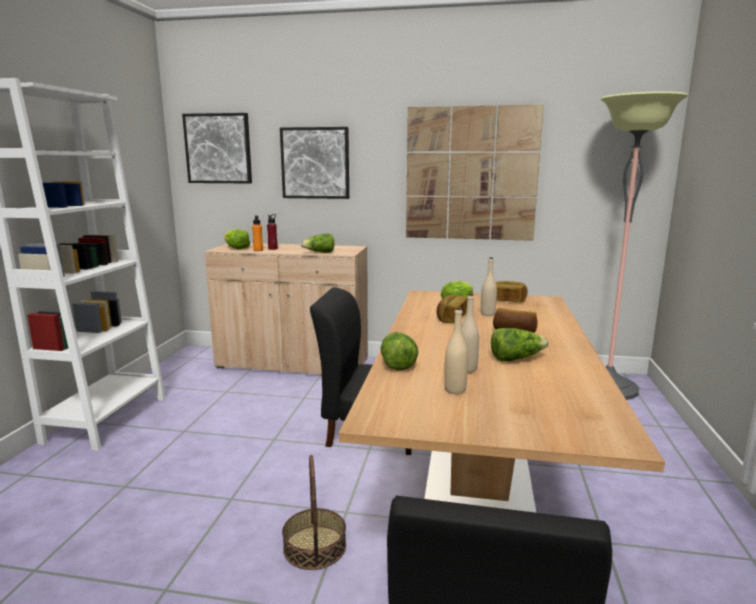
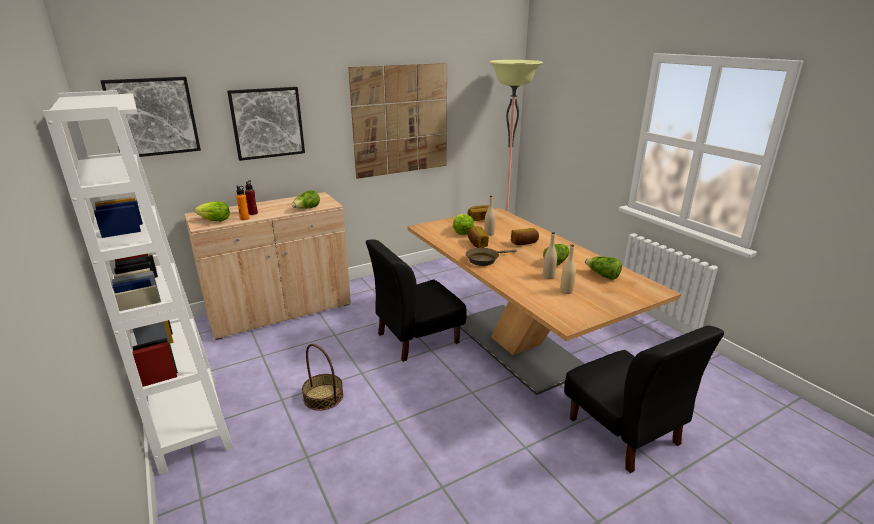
camera: 40 degrees left, 10 degrees up
basket [282,455,346,570] -> basket moved to [302,344,344,410]
lettuce [380,332,418,371] -> lettuce moved to [585,256,622,280]
none -> brown frying pan [465,248,517,266]

